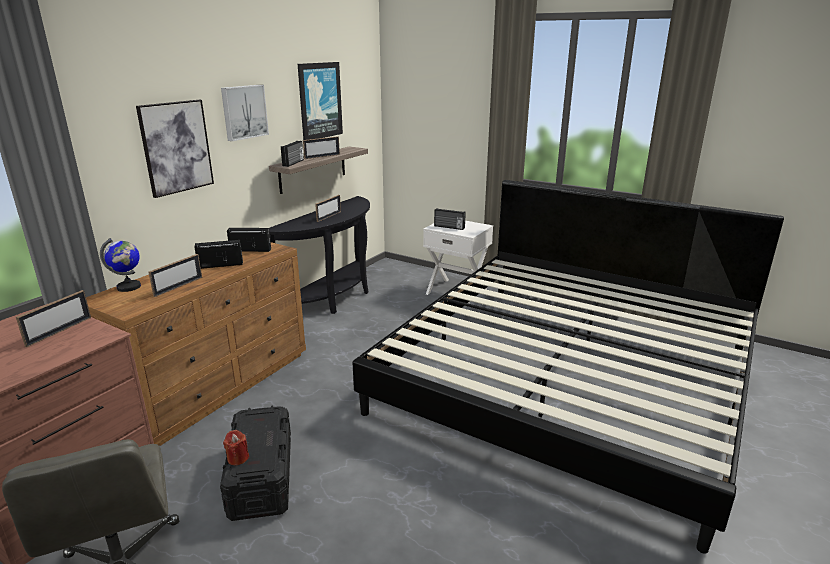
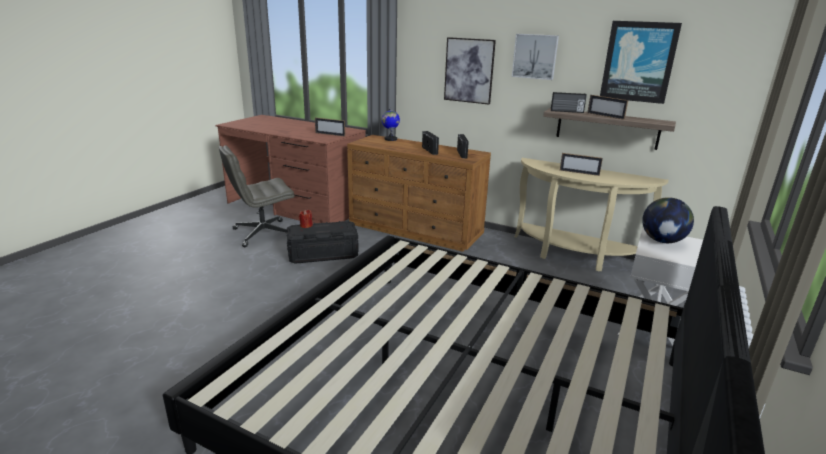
camera: 85 degrees right, 0 degrees up
picture frame [148,254,202,297] -> none
black console table [269,196,370,314] -> beige console table [515,158,669,272]
radio [434,208,466,230] -> globe [642,197,694,243]

